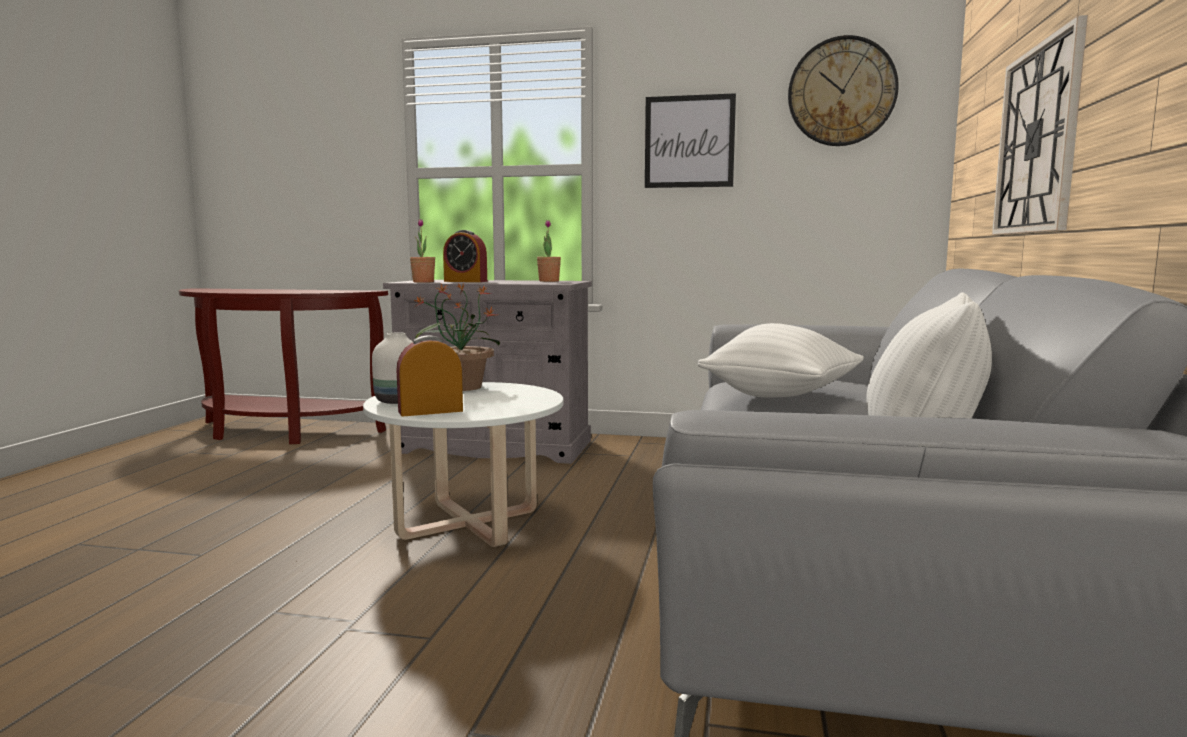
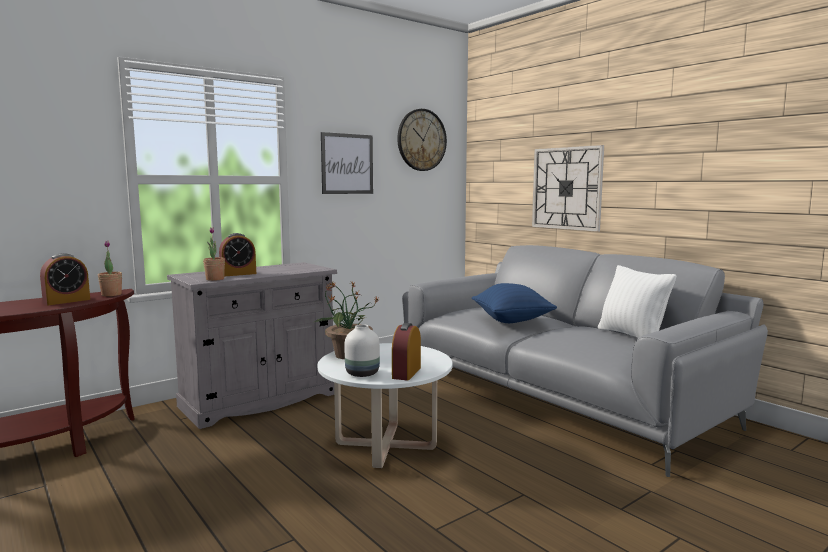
camera: 50 degrees left, 0 degrees up
potted plant [537,220,561,282] -> potted plant moved to [98,241,122,296]
white pillow [698,323,864,398] -> blue pillow [471,283,557,323]
none -> alarm clock [40,253,90,305]

